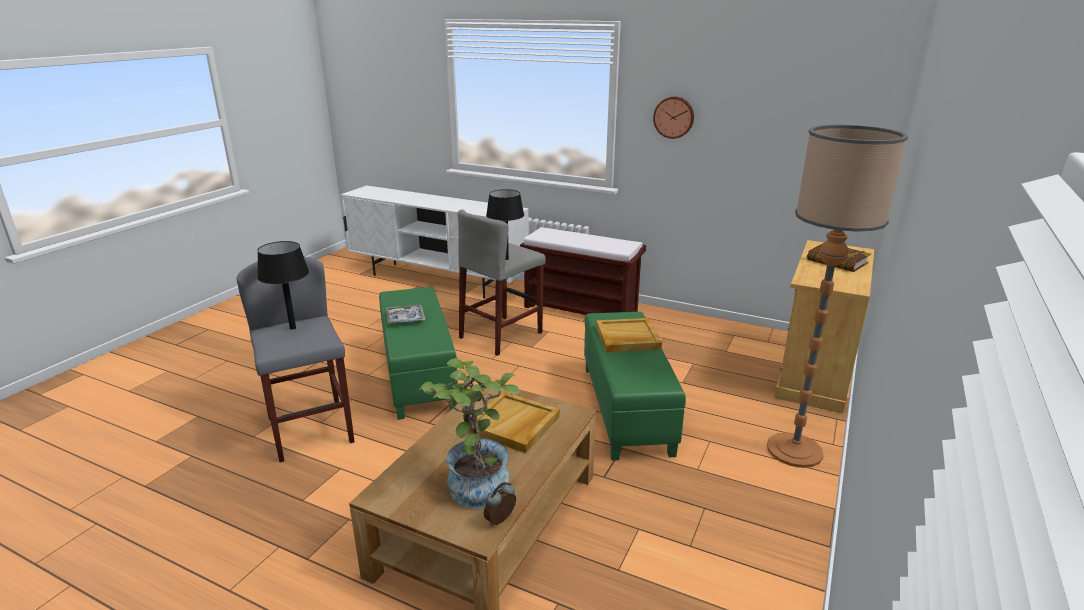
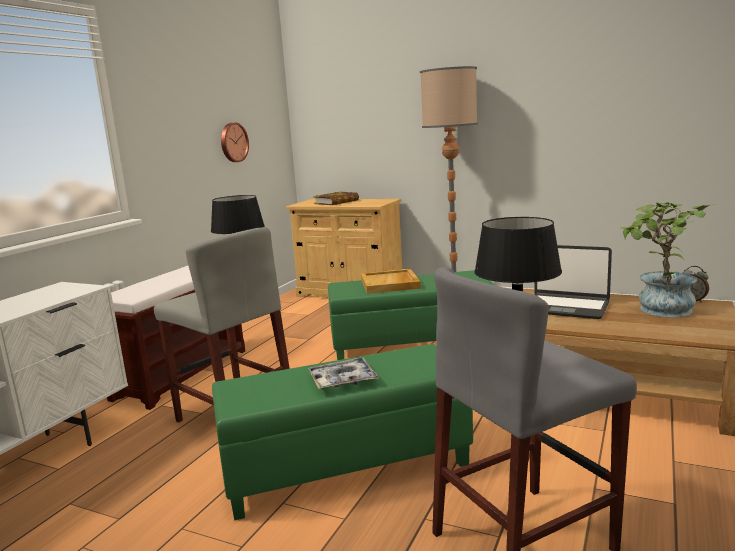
camera: 90 degrees left, 10 degrees down
beige tray [468,391,560,453] -> laptop [534,245,612,319]
wall clock [653,96,694,139] -> wall clock moved to [221,123,249,162]

